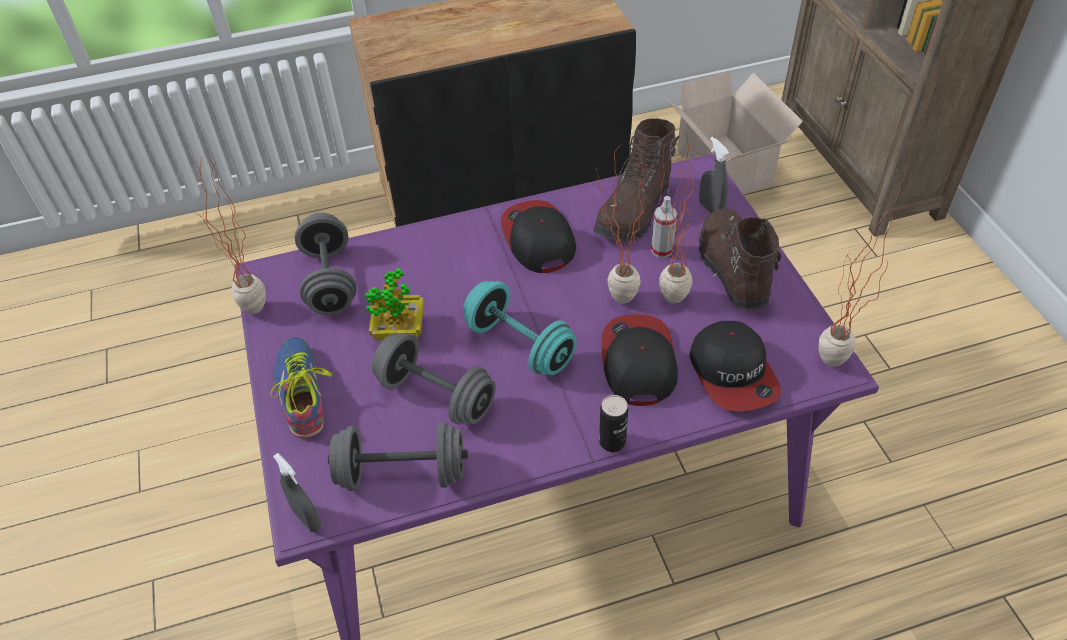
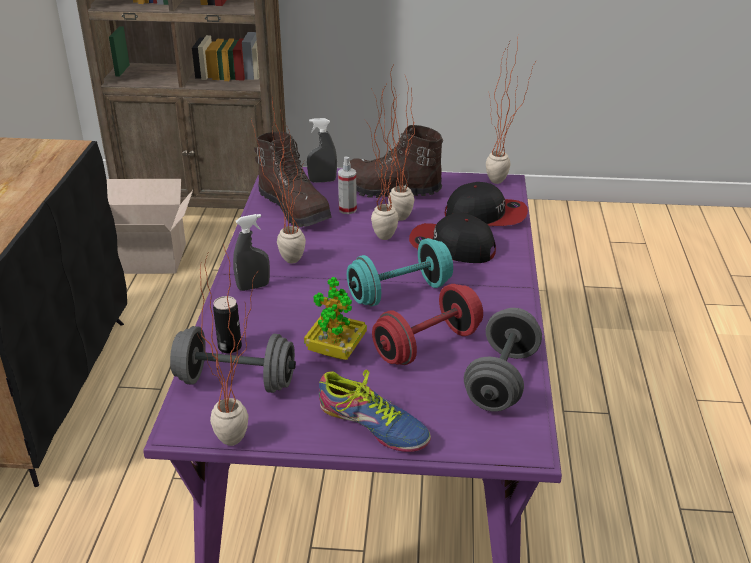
camera: 70 degrees left, 15 degrees down
shoe [271,337,332,438] -> shoe turned 150 degrees counterclockwise [319,370,431,452]
grey spray bottle [273,453,321,532] -> grey spray bottle moved to [233,214,270,291]
grey dumbbell [372,333,495,425] -> red dumbbell [372,284,483,365]
cap [501,200,576,273] -> potted plant [251,97,306,264]
can [599,395,628,452] -> can moved to [213,296,242,353]

